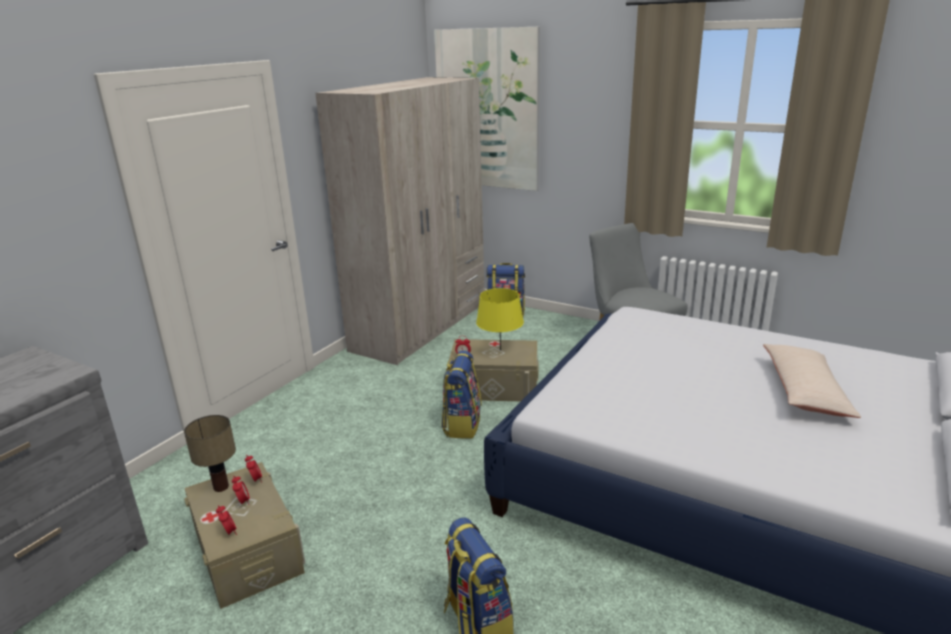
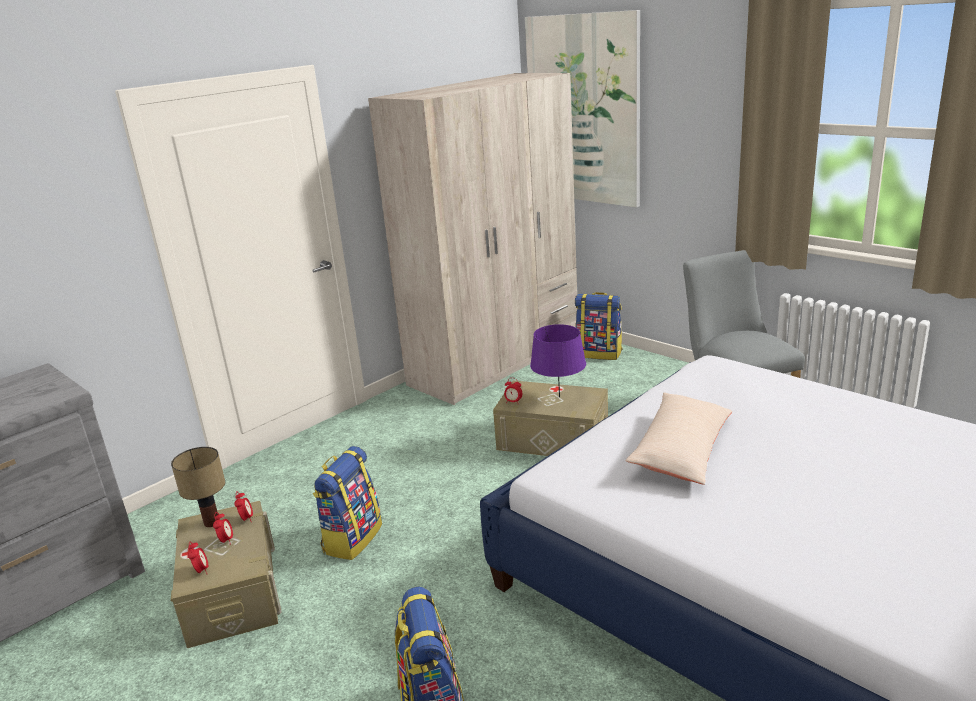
camera: 15 degrees right, 0 degrees up
backpack [441,351,482,439] -> backpack moved to [313,446,382,560]
yellow table lamp [476,288,524,350] -> purple table lamp [530,324,586,397]
beige pillow [763,344,861,418] -> beige pillow moved to [626,392,732,485]

